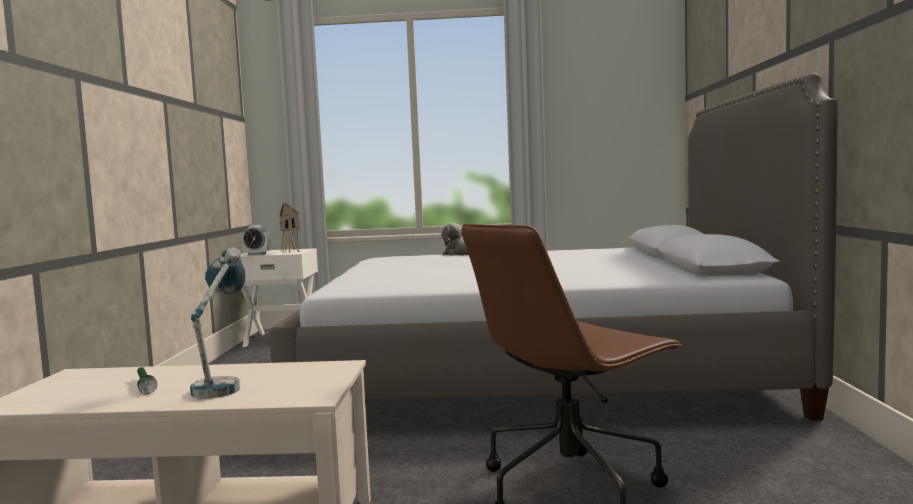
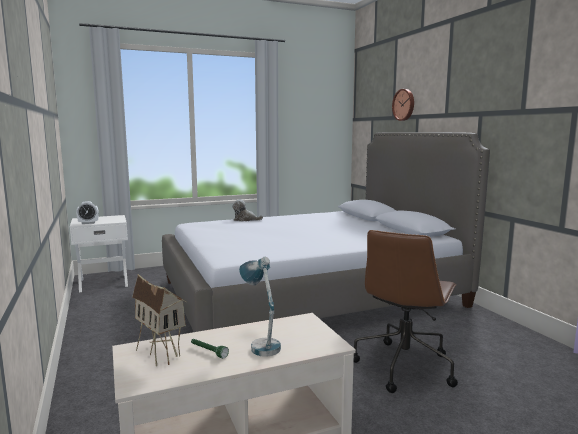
camera: 25 degrees left, 5 degrees up
toy house [279,203,301,253] -> toy house moved to [132,274,187,366]
none -> wall clock [392,89,414,121]

